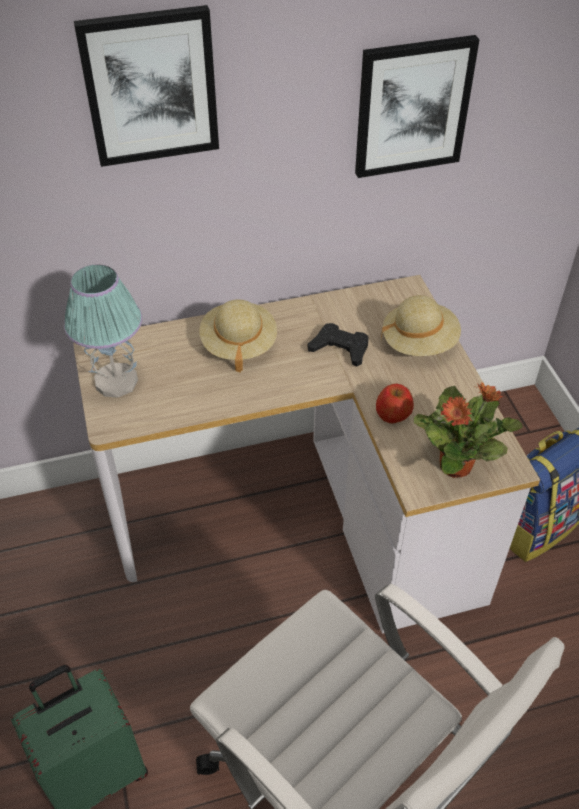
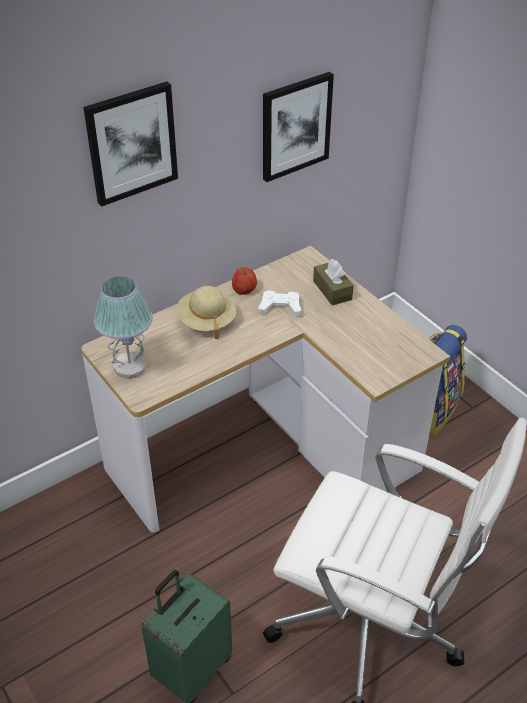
camera: 20 degrees left, 5 degrees down
black game controller [308,323,368,367] -> white game controller [258,290,302,315]
apple [376,384,414,423] -> apple moved to [232,268,257,295]
beige hat [381,295,461,356] -> brown tissue box [313,259,354,306]
potted plant [414,382,523,478] -> none

